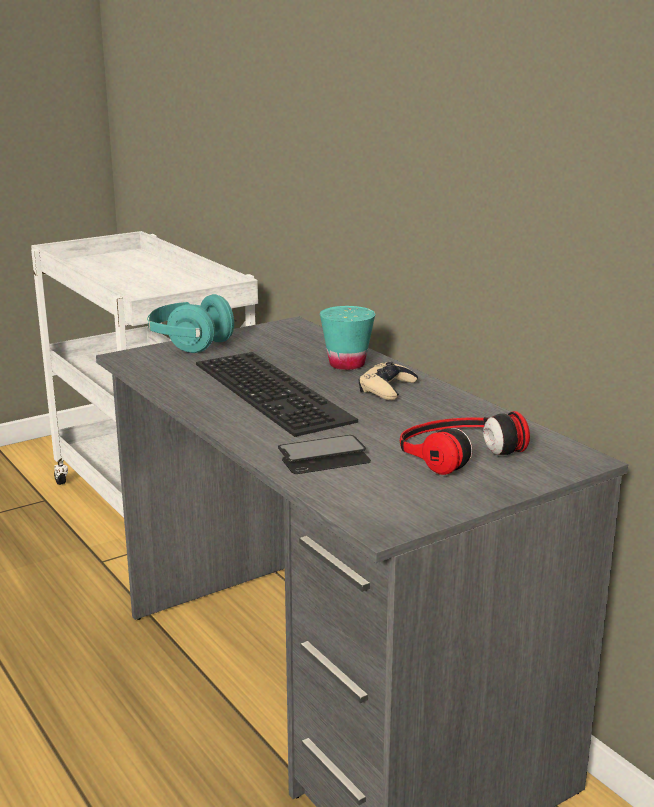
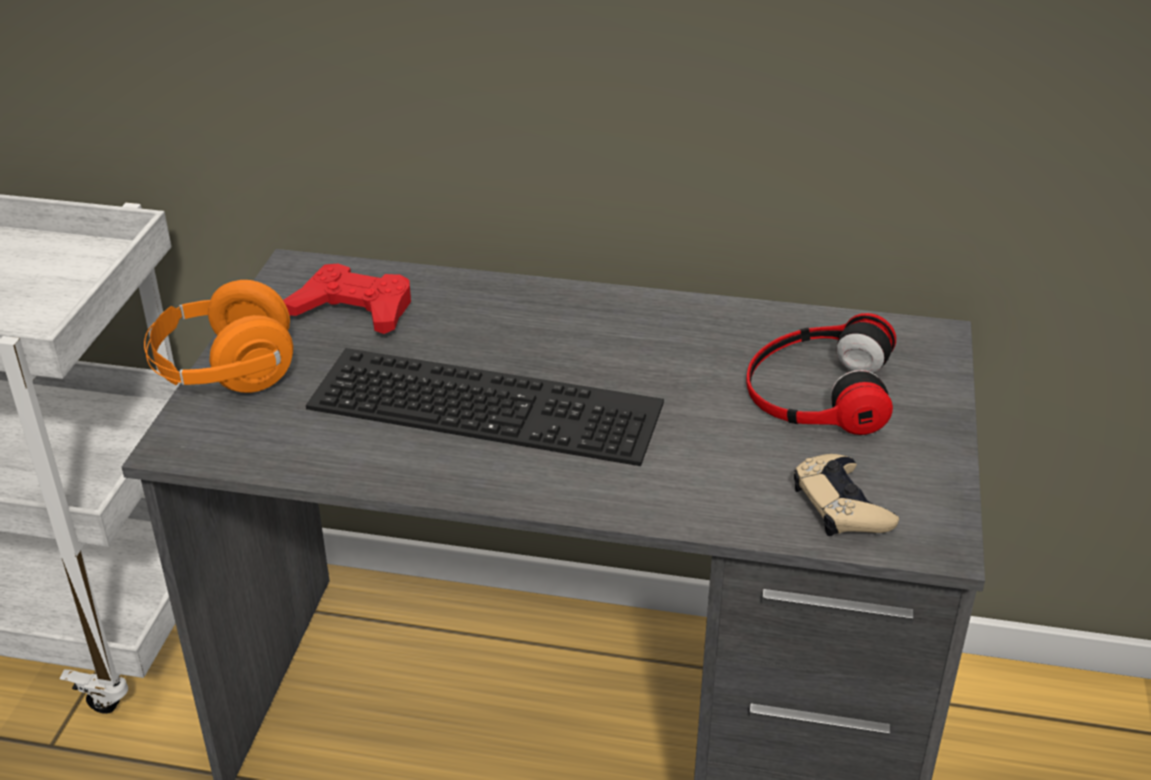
camera: 45 degrees left, 15 degrees up
turquoise headphones [147,294,237,353] -> orange headphones [144,280,293,393]
phone [278,435,371,474] -> none
turquoise cup [320,306,375,370] -> none
beige game controller [359,362,418,400] -> beige game controller moved to [794,454,899,536]
none -> red game controller [283,264,411,334]

